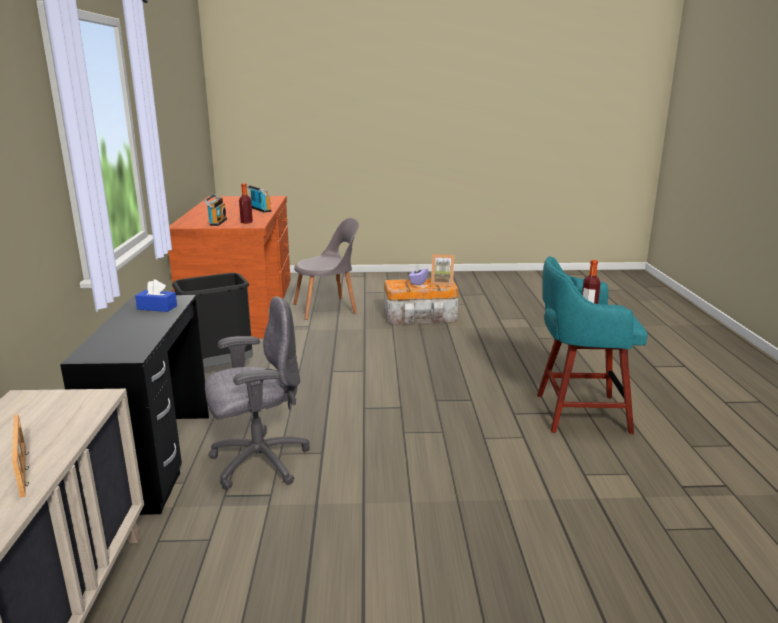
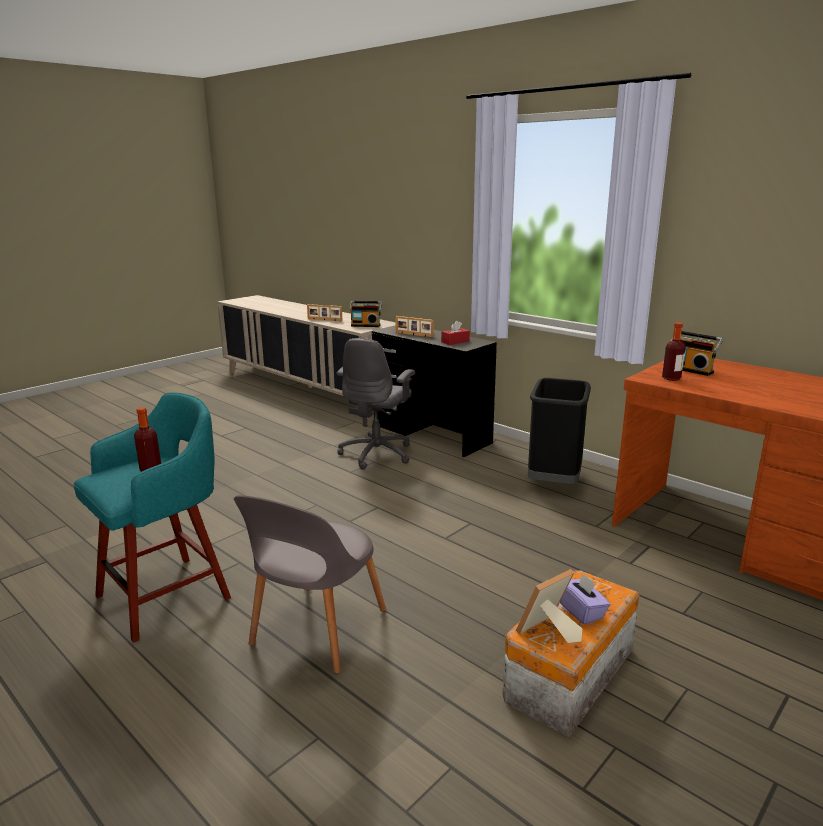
camera: 135 degrees right, 0 degrees up
blue tissue box [135,279,177,312] -> red tissue box [441,320,470,345]
radio [247,185,272,213] -> radio moved to [349,301,382,327]
grey chair [293,218,359,320] -> grey chair moved to [234,495,386,673]
none -> picture frame [395,316,434,337]

